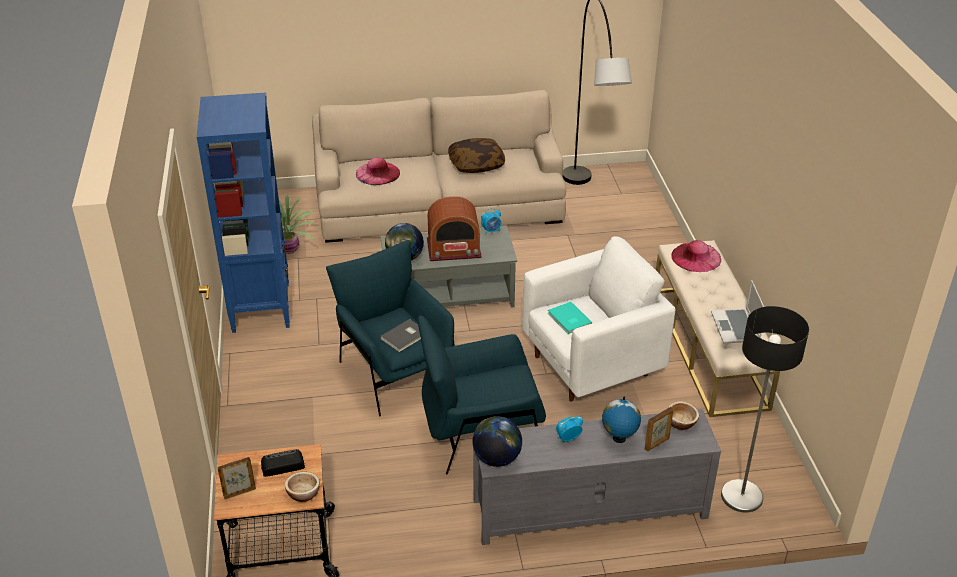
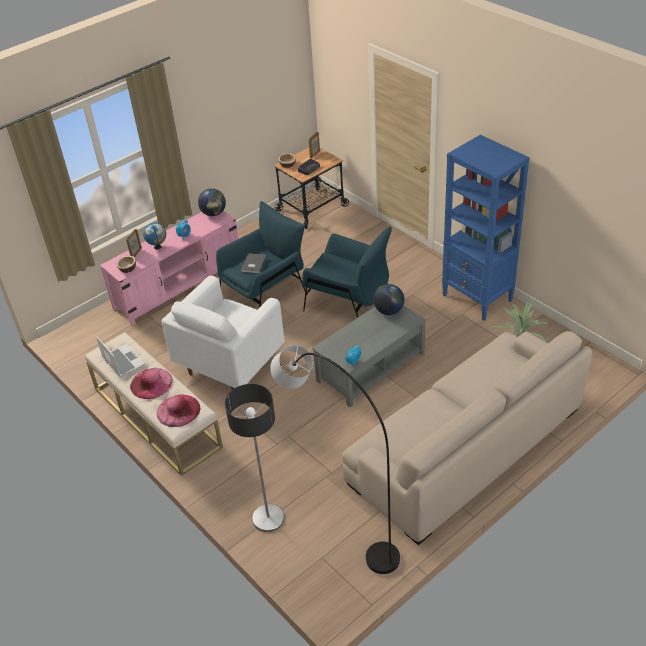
camera: 150 degrees right, 5 degrees up
pink hat [356,158,400,185] -> pink hat moved to [130,368,173,399]
grey book [380,319,421,352] -> grey book moved to [241,253,267,273]
radio [427,196,482,261] -> none
pillow [448,138,505,173] -> none
grey tv stand [473,409,721,545] -> pink tv stand [100,211,238,326]
turquoise book [548,302,592,334] -> none
floor lamp [721,306,809,513] -> floor lamp moved to [225,384,285,532]

